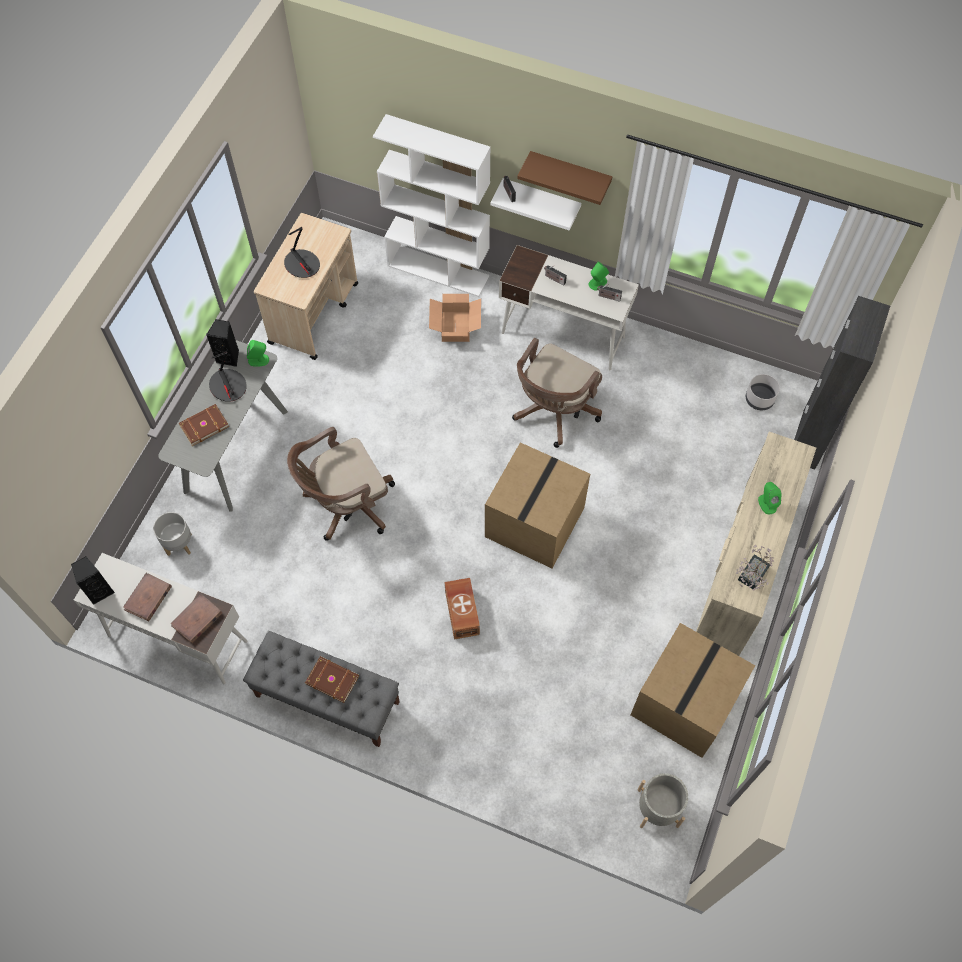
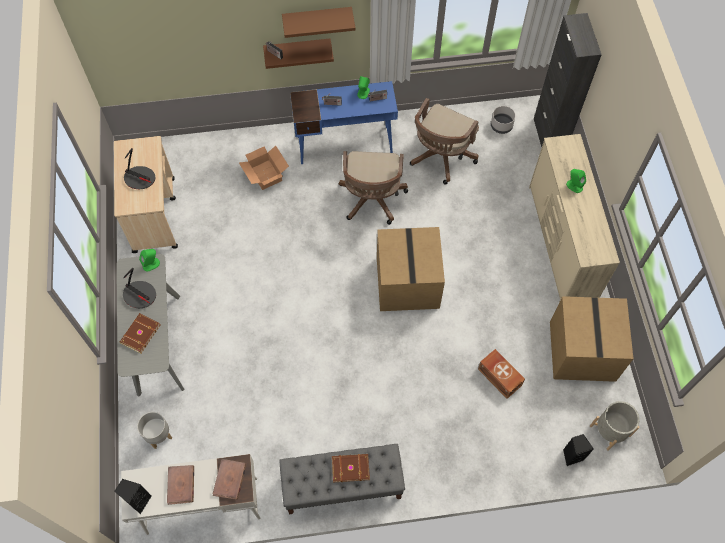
camera: 30 degrees left, 0 degrees up
black speaker [206,319,239,367] -> black speaker moved to [563,434,594,466]
brown office chair [287,427,395,541] -> brown office chair moved to [410,98,479,184]
white bookcase [373,114,491,297] -> none
brown storage box [444,578,480,639] -> brown storage box moved to [478,349,525,399]
white shelf [490,178,581,231] -> brown shelf [263,39,334,69]
white desk [499,245,639,370] -> blue desk [290,81,398,164]
potted plant [736,545,774,591] -> none

